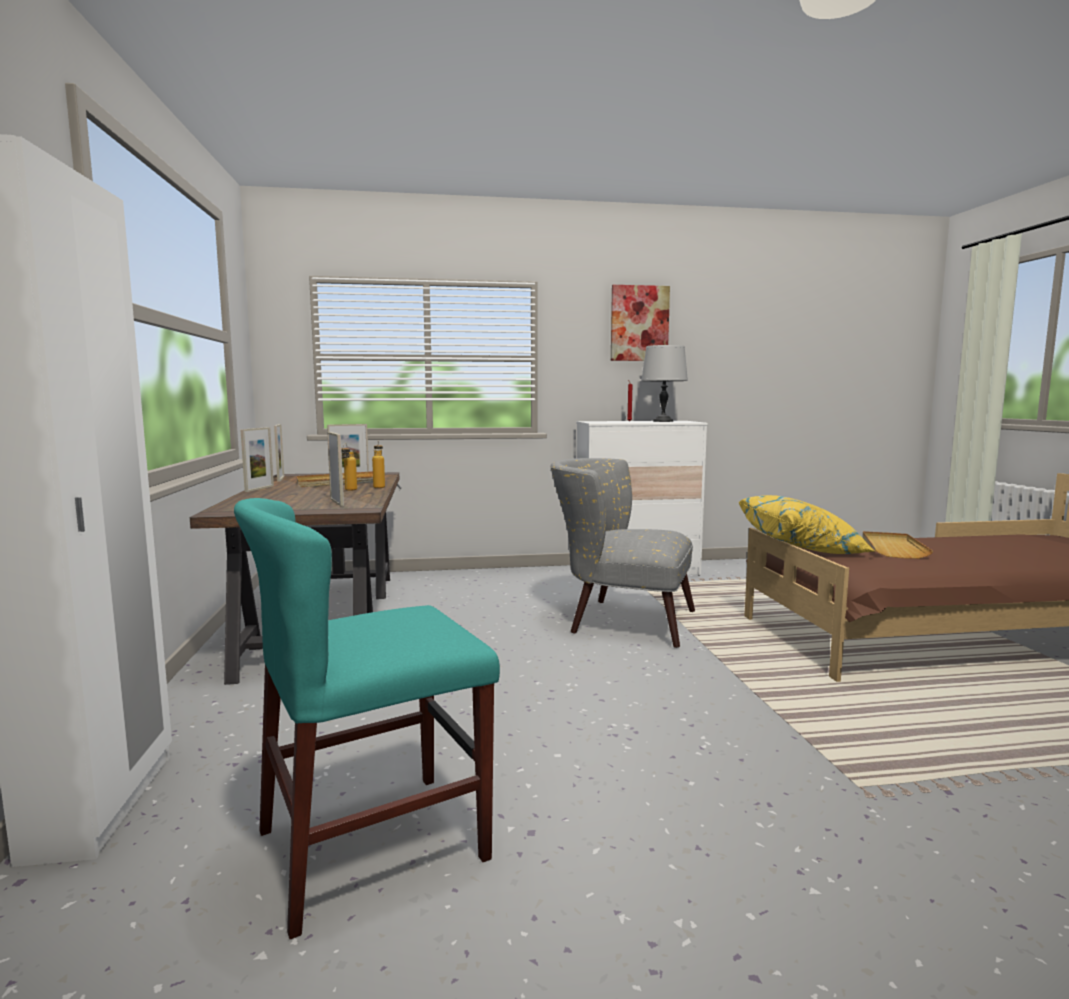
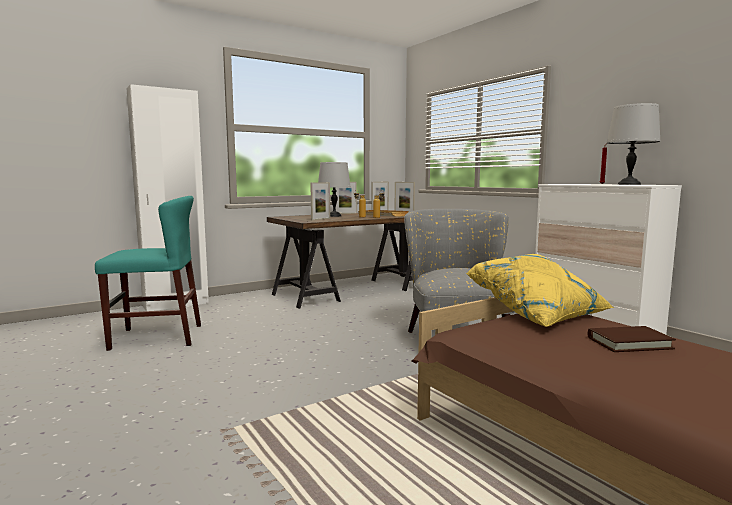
camera: 65 degrees right, 0 degrees up
turquoise chair [234,498,500,939] -> turquoise chair turned 135 degrees clockwise [95,196,201,351]
picture [611,285,670,361] -> none
beige tray [863,531,933,559] -> brown book [588,326,676,352]
none -> grey table lamp [318,162,351,217]

